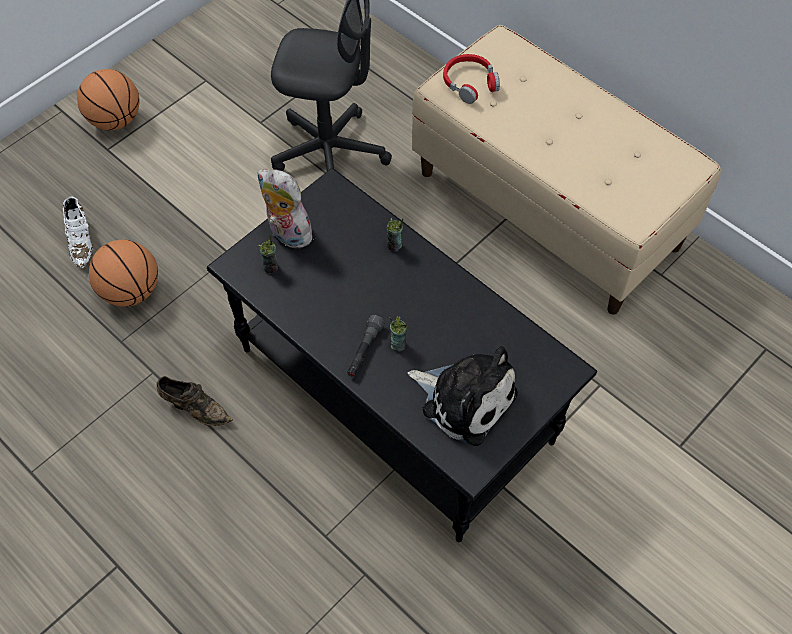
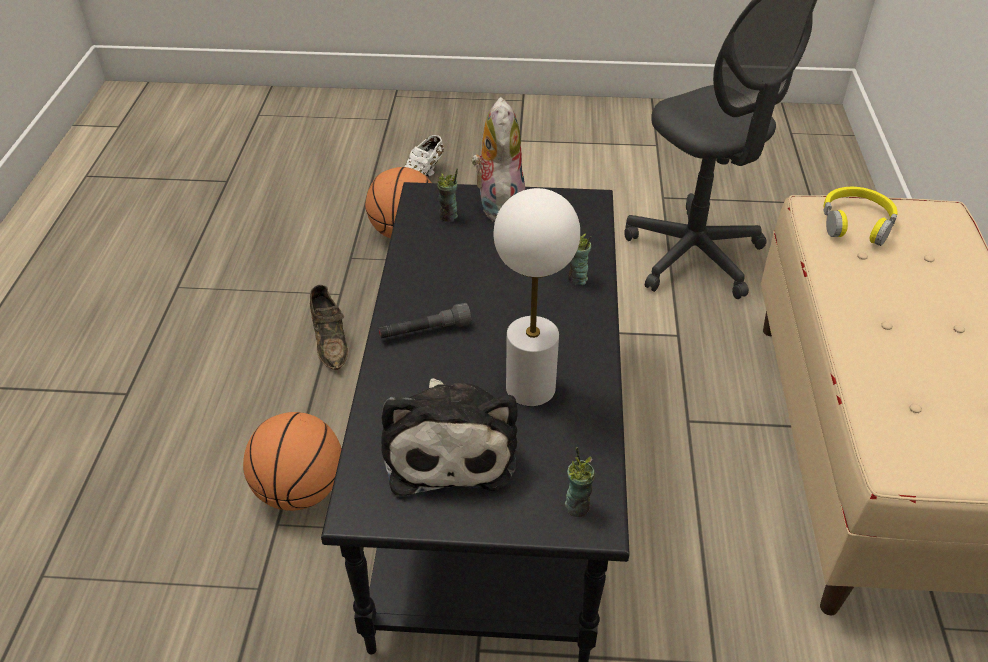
camera: 50 degrees right, 15 degrees down
basketball [77,69,139,130] -> basketball moved to [243,412,342,511]
cup [390,316,407,352] -> cup moved to [565,447,595,517]
red headphones [443,54,500,104] -> yellow headphones [823,187,897,246]
none -> white table lamp [493,188,580,406]

